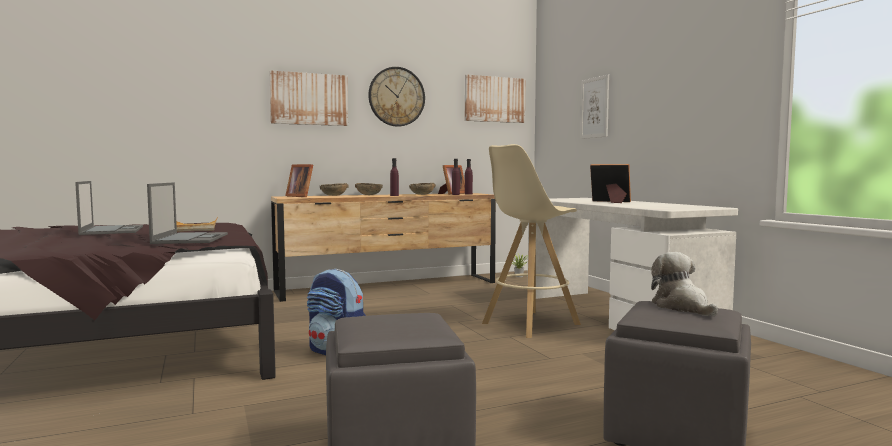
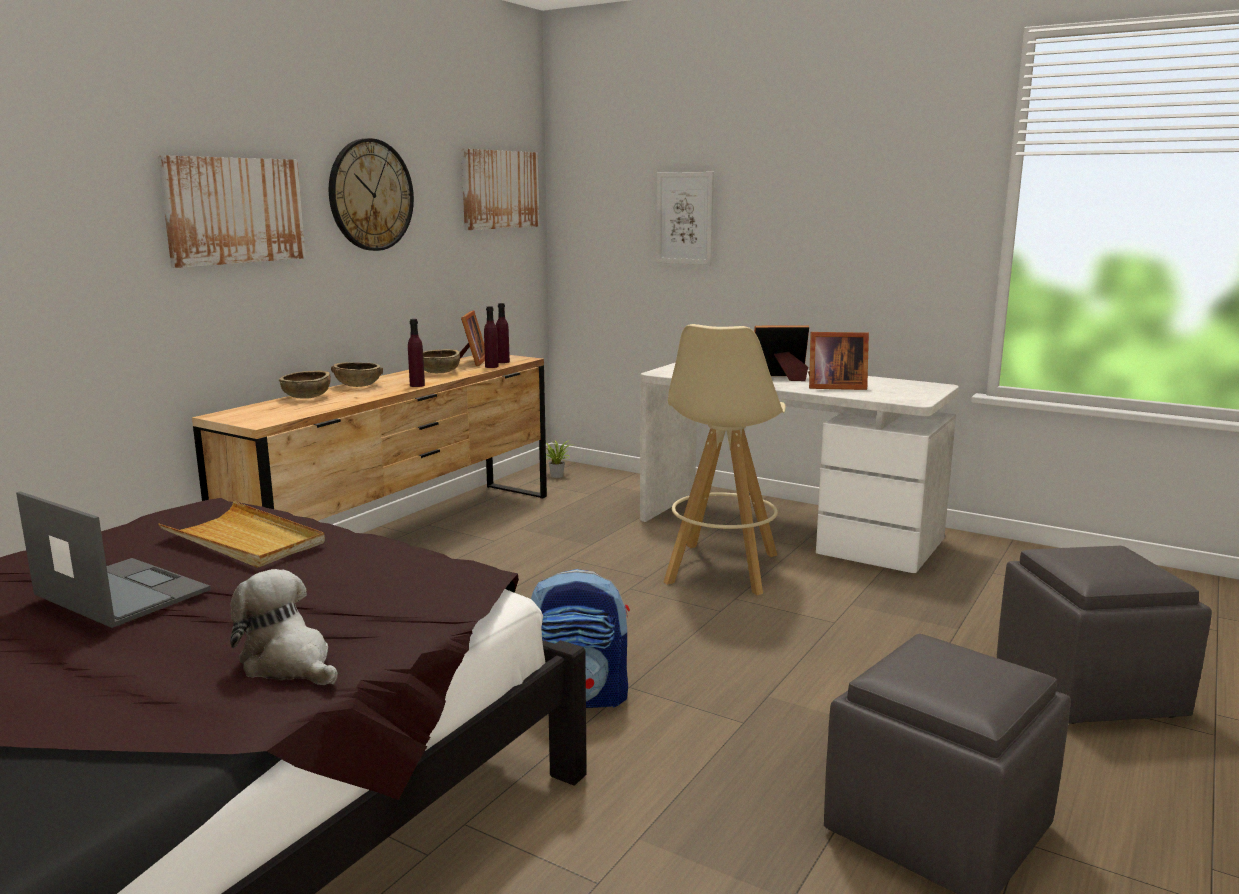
camera: 35 degrees left, 10 degrees up
laptop [147,182,228,244] -> none
picture frame [285,164,313,197] -> picture frame moved to [808,332,869,390]
plush toy [651,252,718,317] -> plush toy moved to [230,569,338,685]

